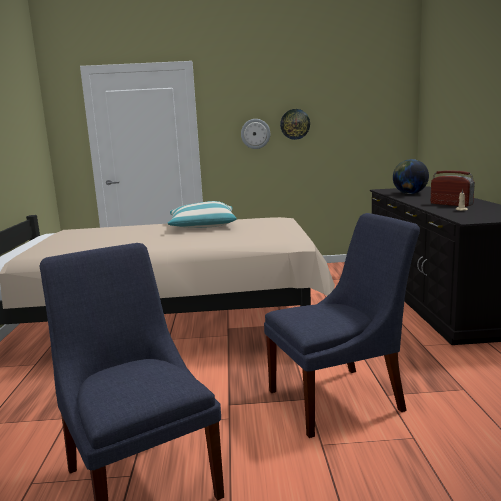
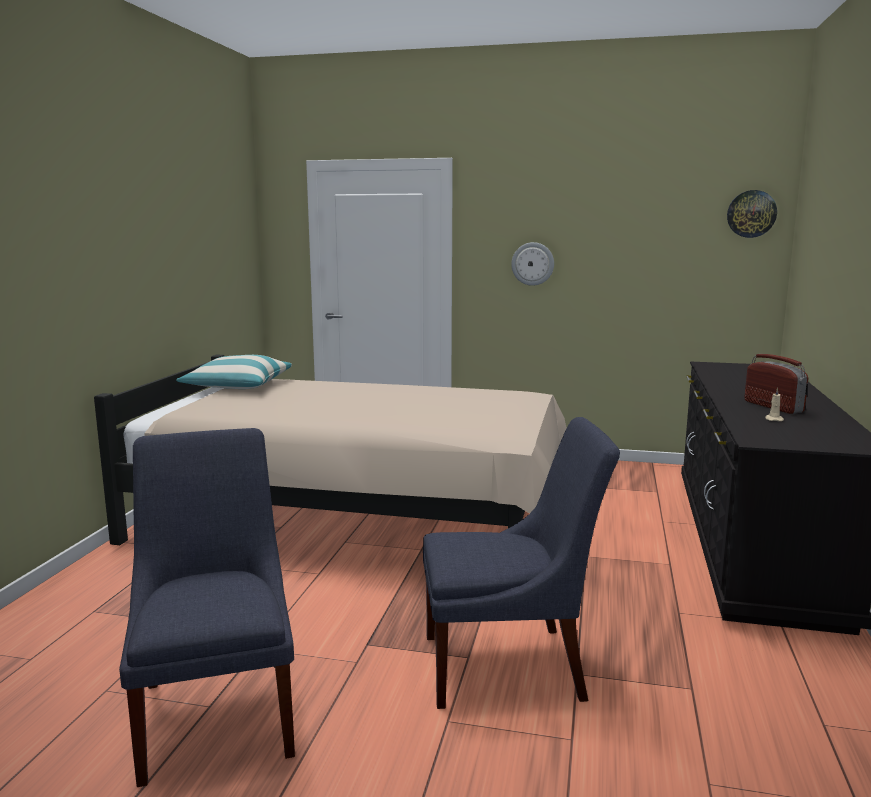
camera: 15 degrees right, 0 degrees up
pillow [168,201,236,228] -> pillow moved to [176,355,292,389]
wall clock [280,109,310,140] -> wall clock moved to [727,190,777,238]
globe [393,159,429,194] -> none

